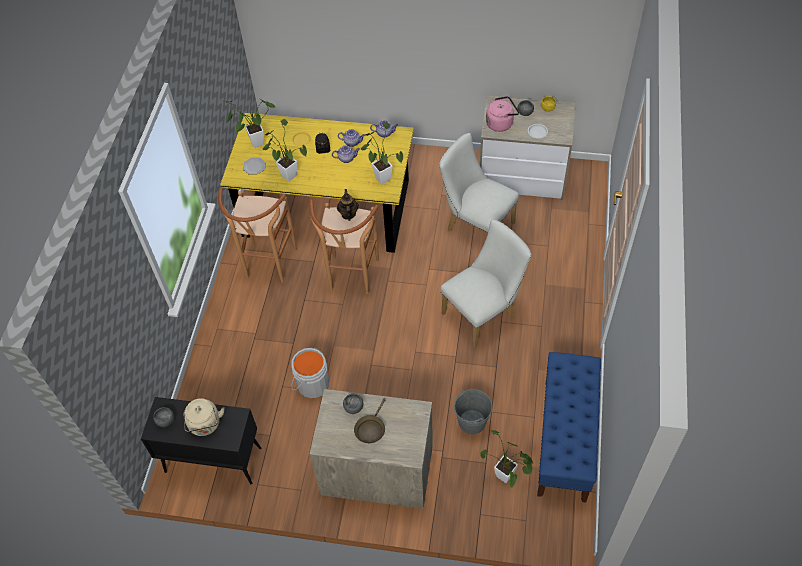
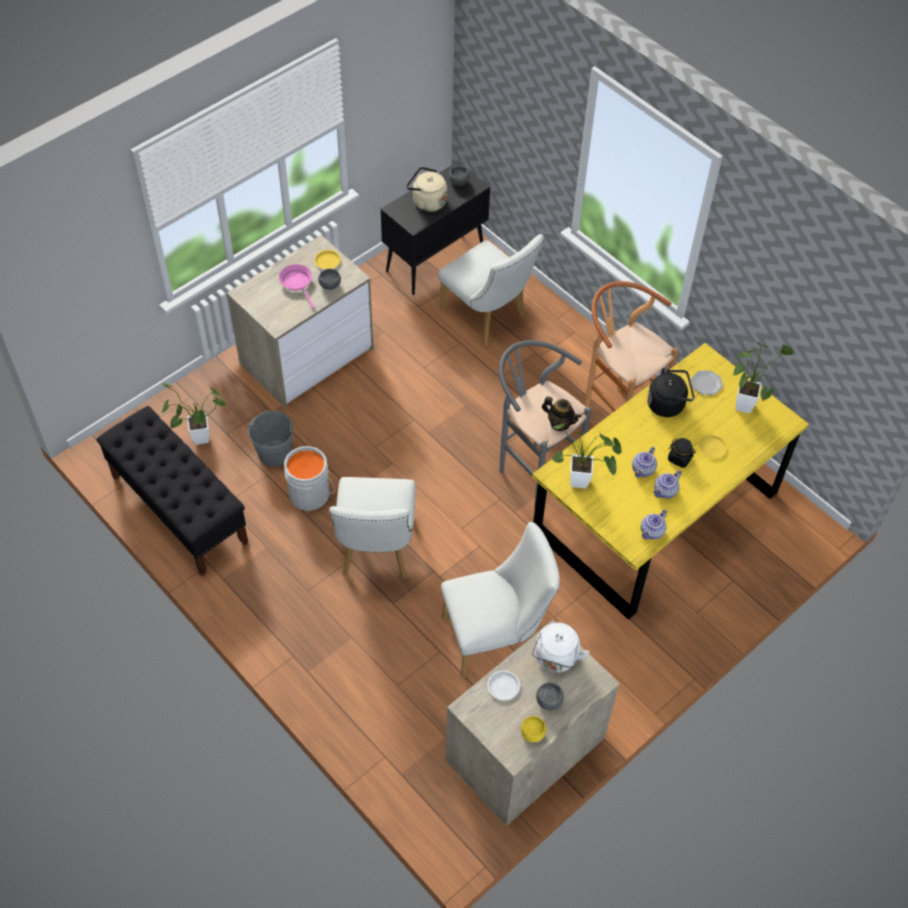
camera: 125 degrees right, 0 degrees up
potted plant [262,119,307,181] -> black kettle [647,368,694,417]
grey bucket [291,348,329,398] -> grey bucket moved to [284,446,335,511]
brown stool [309,200,379,294] -> grey stool [499,340,591,509]
brown frying pan [354,398,386,443] -> pink frying pan [279,264,315,309]
pink kettle [486,96,519,132] -> white kettle [532,623,590,672]
blue bench [537,352,601,503] -> black bench [97,406,248,576]
none -> yellow plate [314,250,341,269]
none -> white chair [438,234,544,345]

